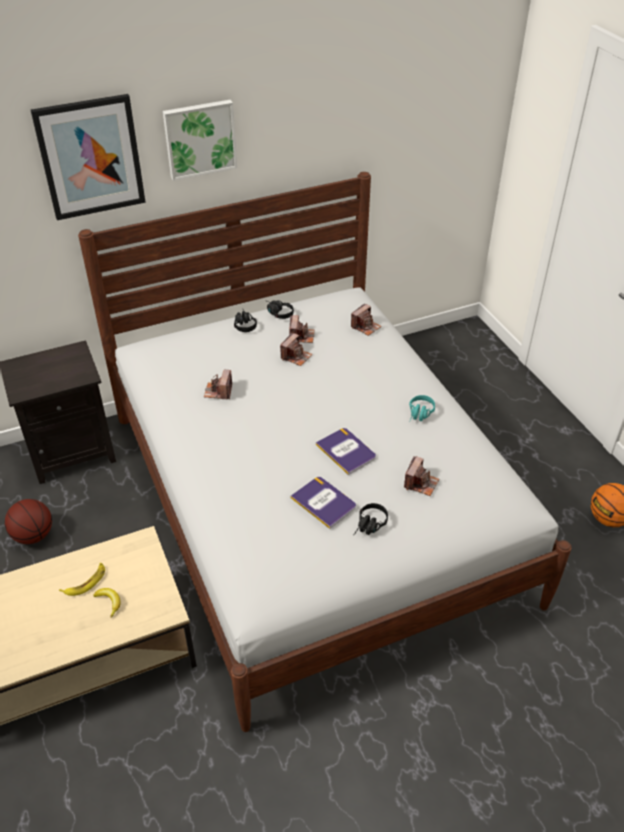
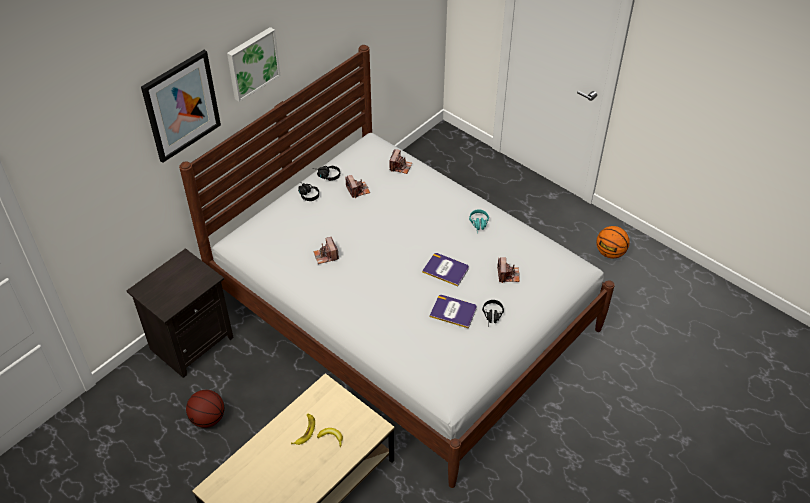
camera: 25 degrees left, 5 degrees up
camera [280,333,313,366] -> none

